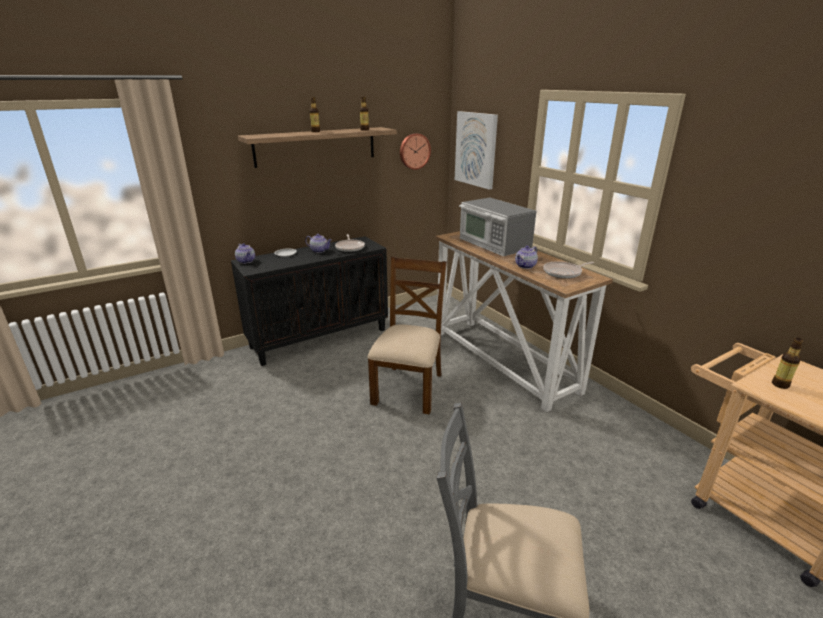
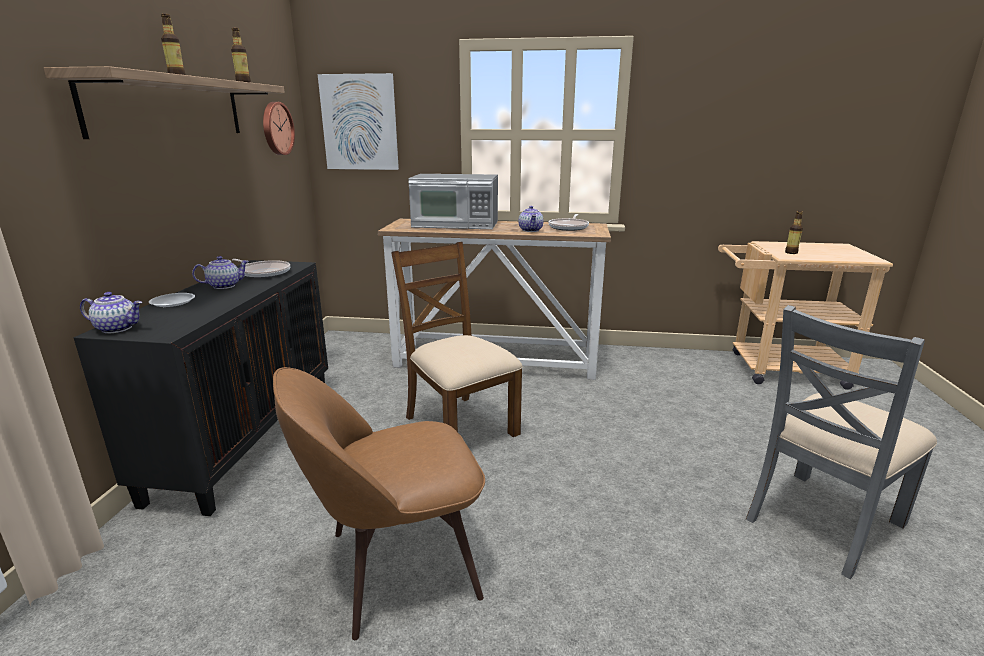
camera: 50 degrees left, 5 degrees down
none -> brown chair [273,367,485,640]

